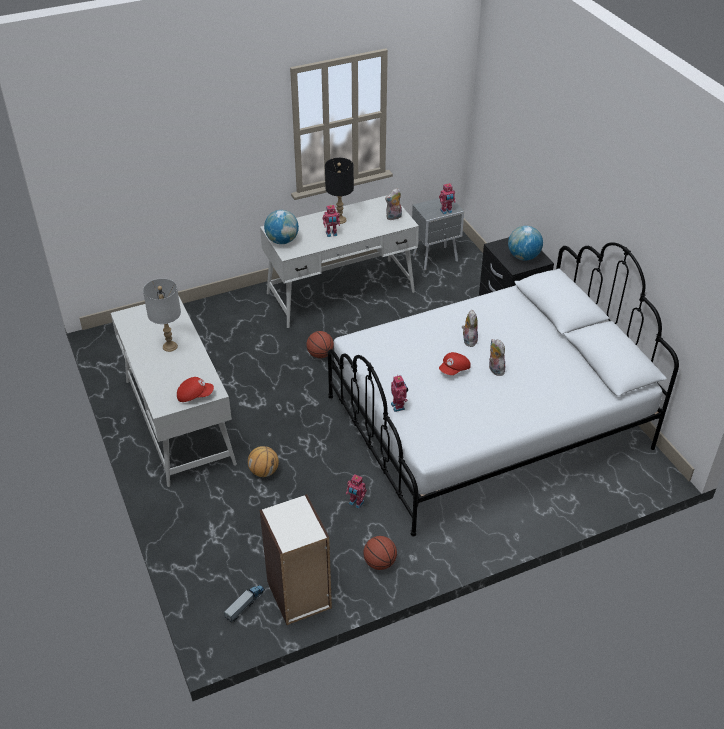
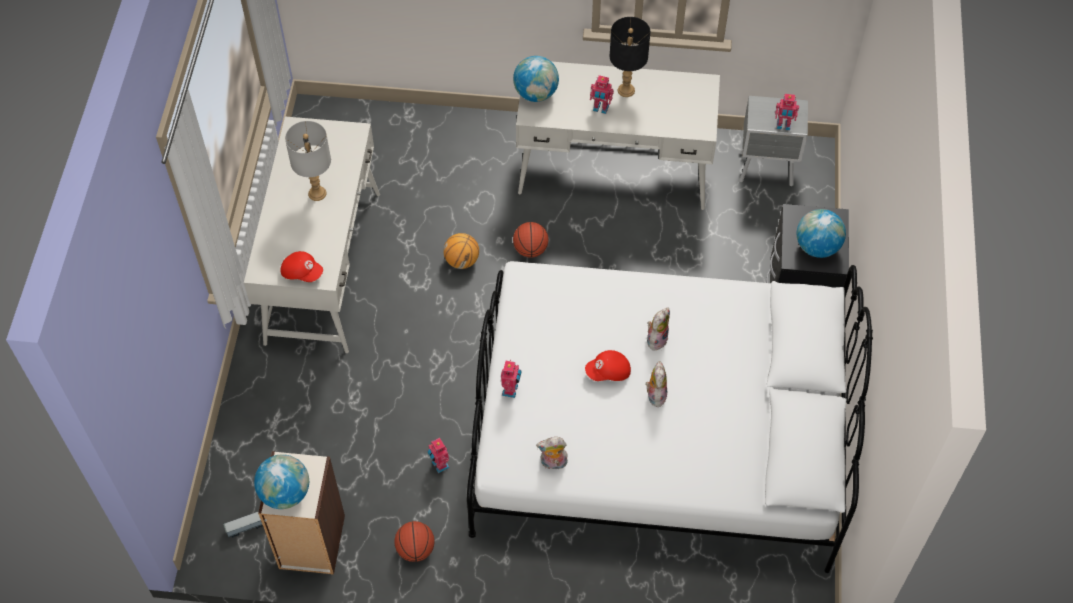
camera: 30 degrees right, 15 degrees up
basketball [248,446,279,477] -> basketball moved to [443,233,479,269]
plush toy [385,188,402,220] -> plush toy moved to [536,437,568,470]
none -> globe [254,454,309,509]

